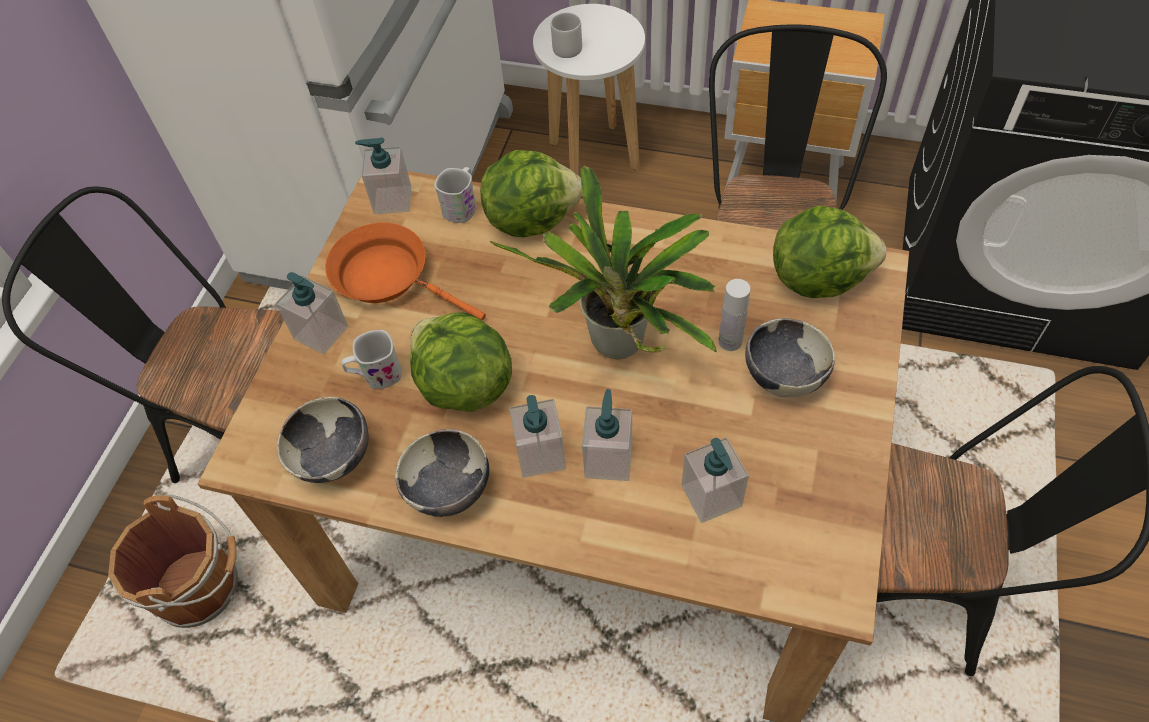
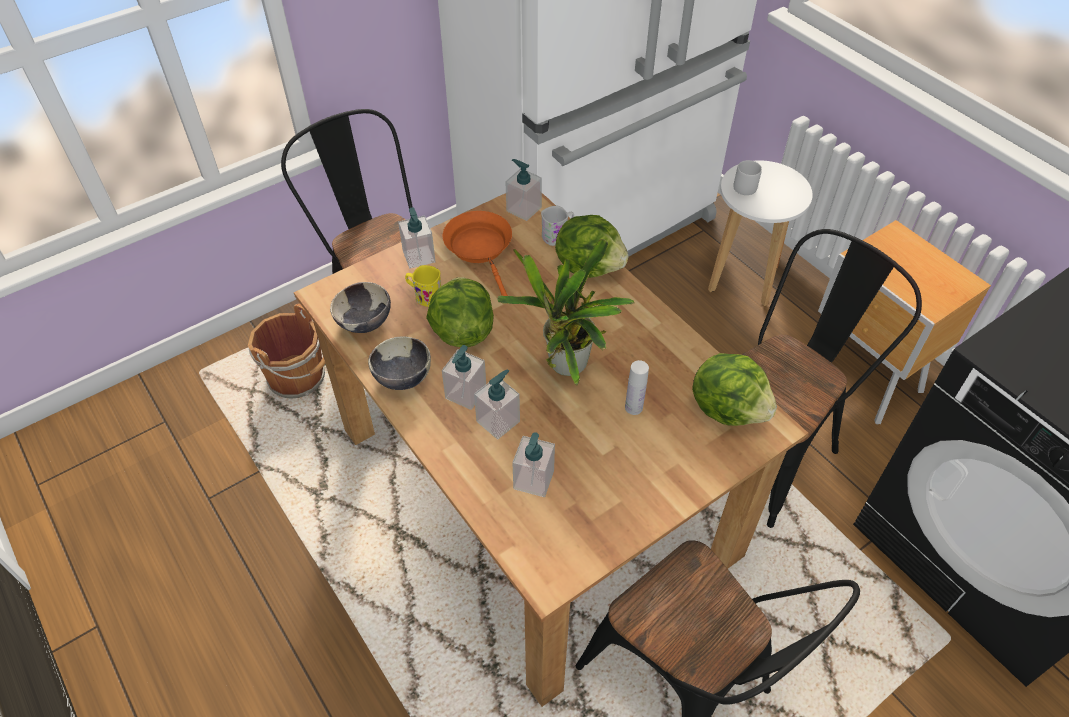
camera: 35 degrees right, 5 degrees down
white mug [341,330,402,389] -> yellow mug [405,265,441,307]
bowl [745,318,835,397] -> none

